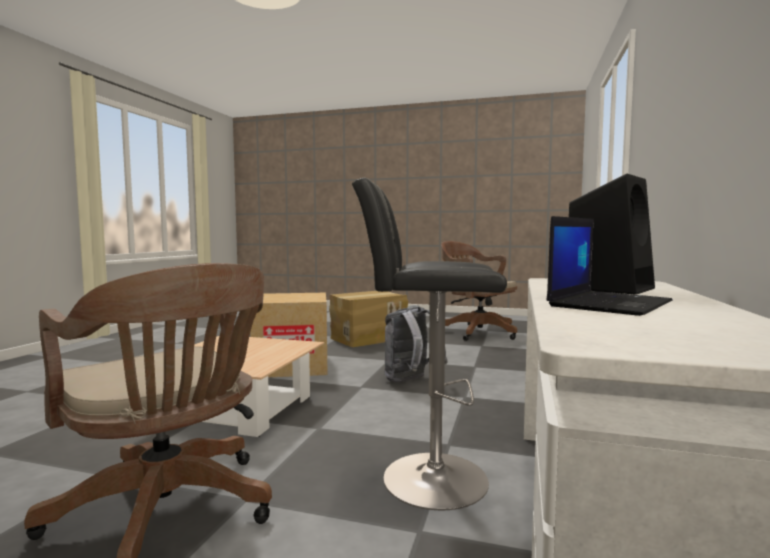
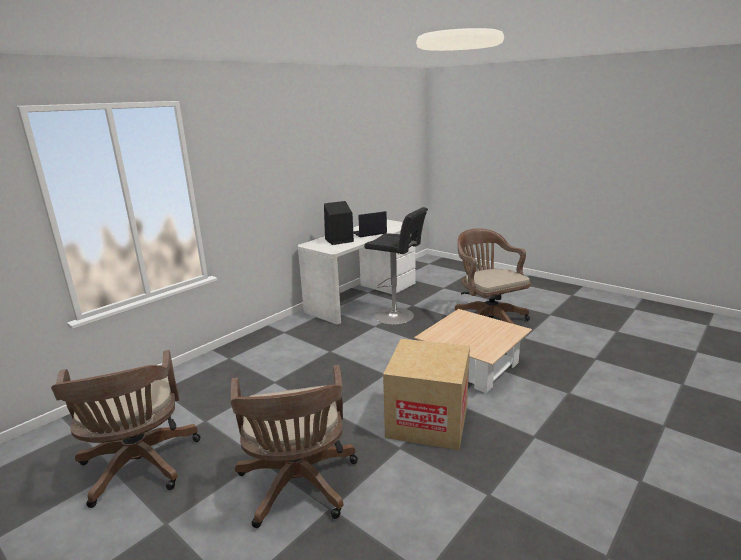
camera: 155 degrees left, 15 degrees up
cardboard box [329,291,408,347] -> brown office chair [231,365,358,528]
grey backpack [385,305,448,382] -> none

